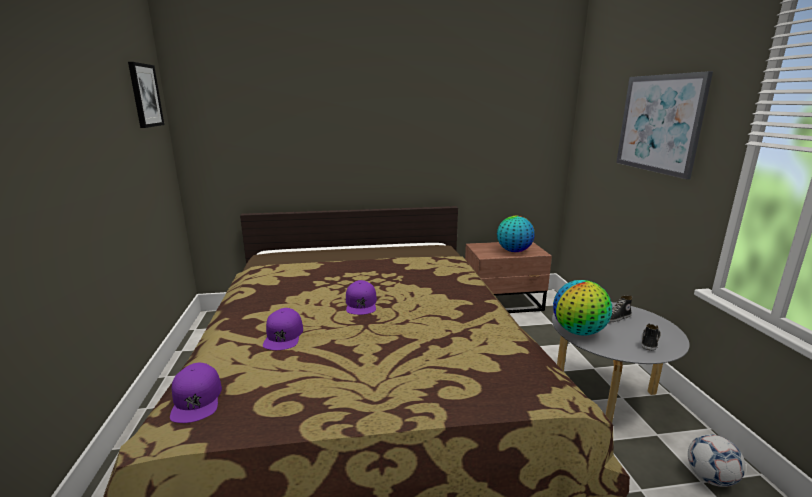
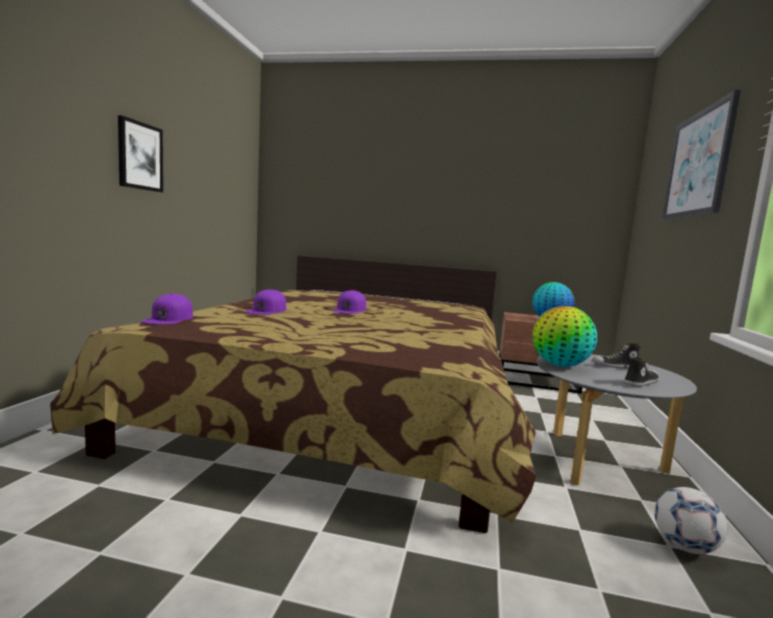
camera: 20 degrees right, 10 degrees down
picture [128,62,164,128] -> picture moved to [118,115,163,192]

